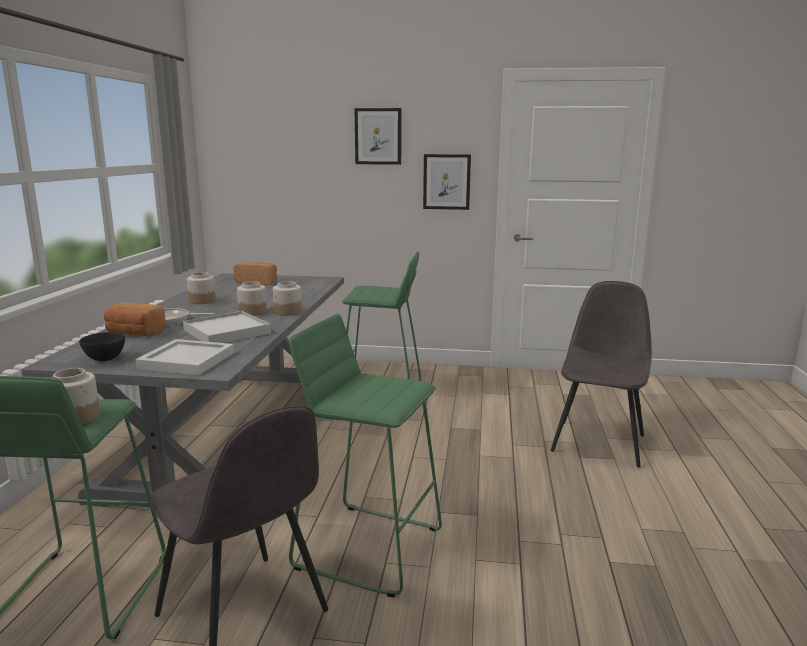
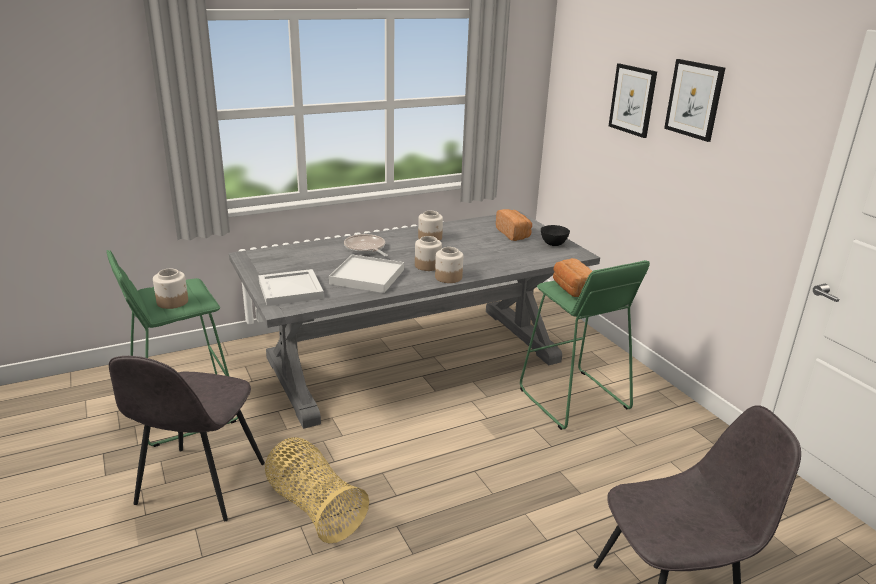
camera: 55 degrees right, 10 degrees up
black bowl [79,332,125,361] -> black bowl moved to [541,225,570,246]
bread [104,302,166,336] -> bread moved to [553,258,592,297]
green stool [289,314,442,598] -> basket [265,437,369,544]
picture [423,154,471,210] -> picture moved to [609,63,657,138]

